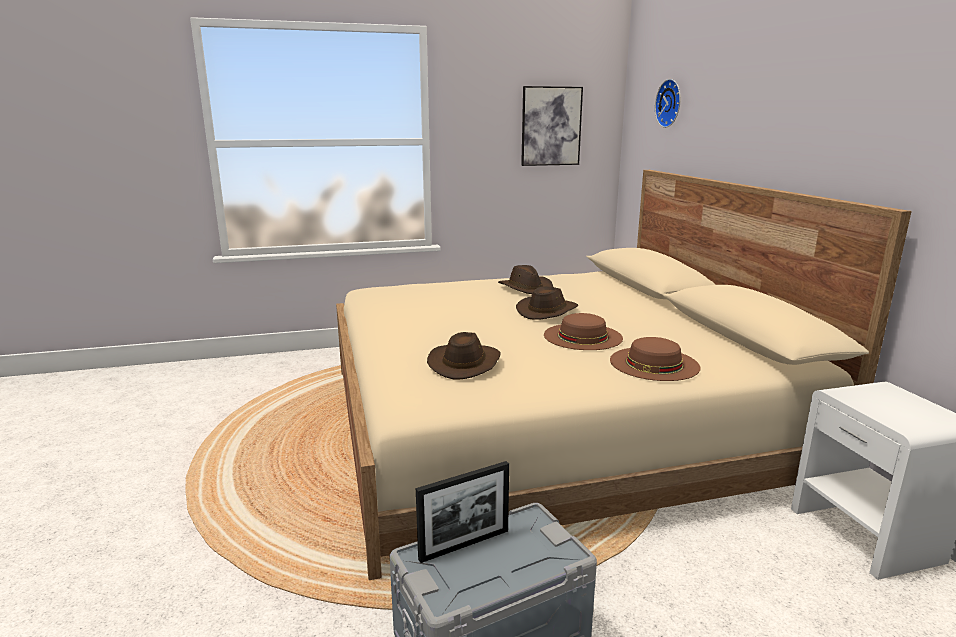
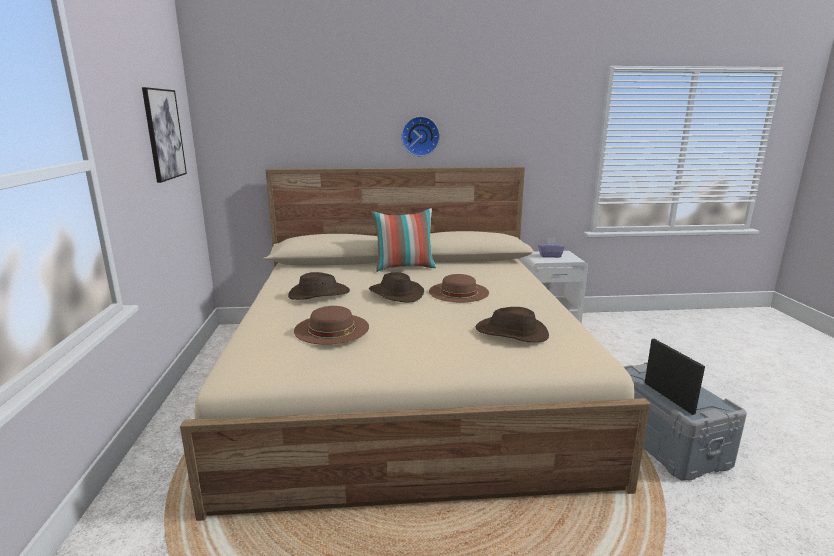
camera: 80 degrees left, 0 degrees up
brown hat [610,337,700,381] -> brown hat moved to [294,306,369,345]
wall clock [655,79,681,128] -> wall clock moved to [401,116,440,156]
none -> pillow [371,208,437,272]
none -> purple tissue box [538,238,565,258]

